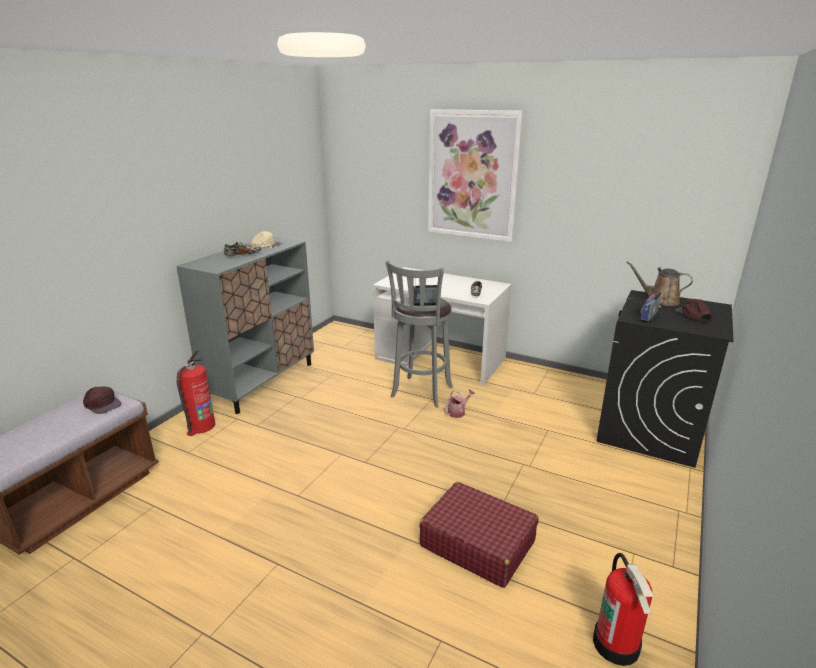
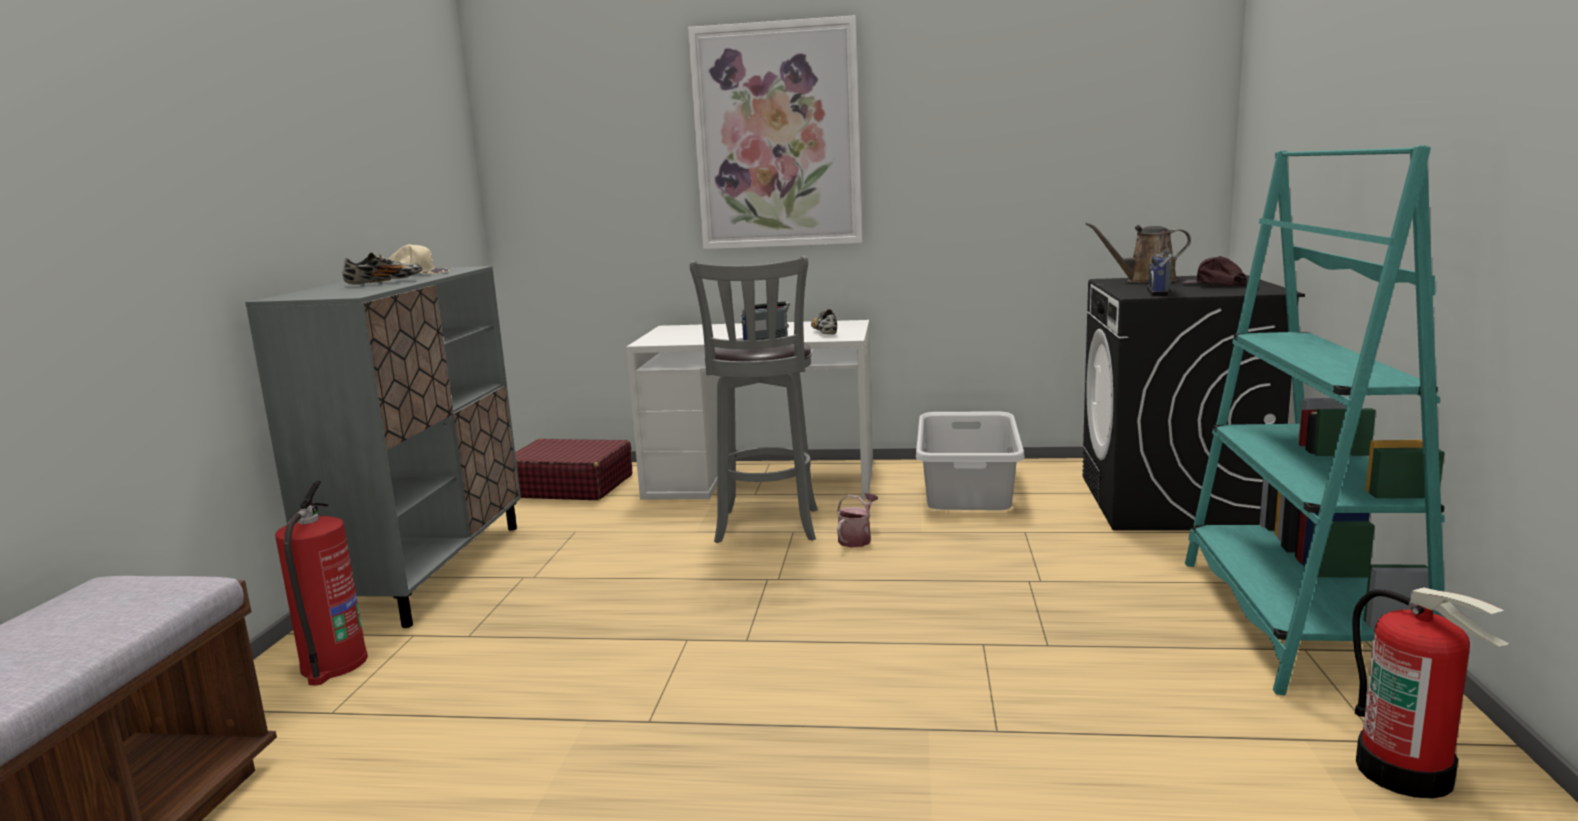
camera: 20 degrees left, 10 degrees down
brown cap [83,387,121,414] -> none
red suitcase [420,482,539,588] -> red suitcase moved to [515,439,632,500]
none -> grey laundry basket [916,411,1025,510]
none -> turquoise bookcase [1185,145,1445,695]

